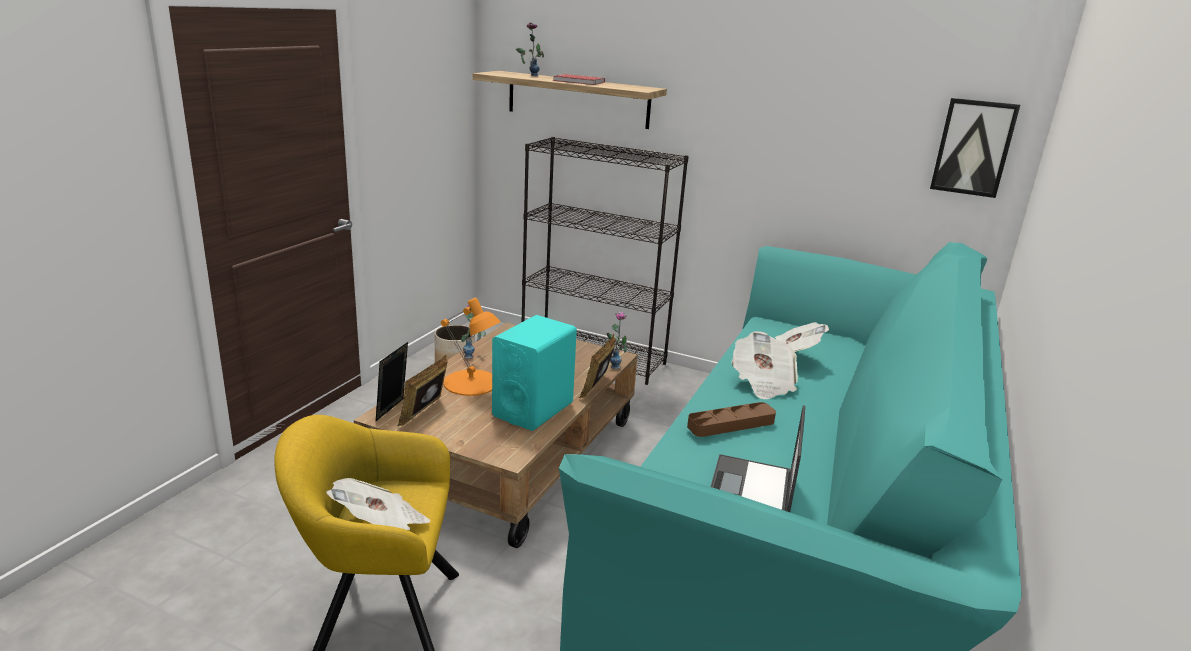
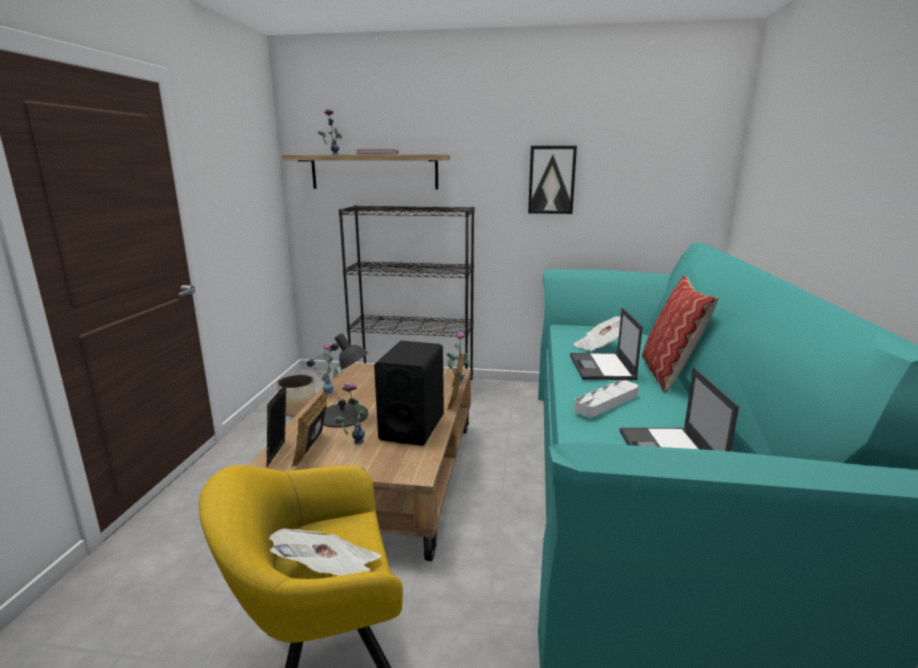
camera: 15 degrees left, 5 degrees down
orange table lamp [441,298,501,396] -> black table lamp [307,333,369,428]
turquoise speaker [492,315,577,431] -> black speaker [374,340,444,446]
brown tray [687,402,776,437] -> grey tray [574,380,639,417]
newspaper [732,331,798,399] -> laptop [570,308,643,380]
picture [930,98,1020,198] -> picture moved to [528,146,577,214]
none -> vase [335,383,367,444]
none -> pillow [642,275,719,393]

